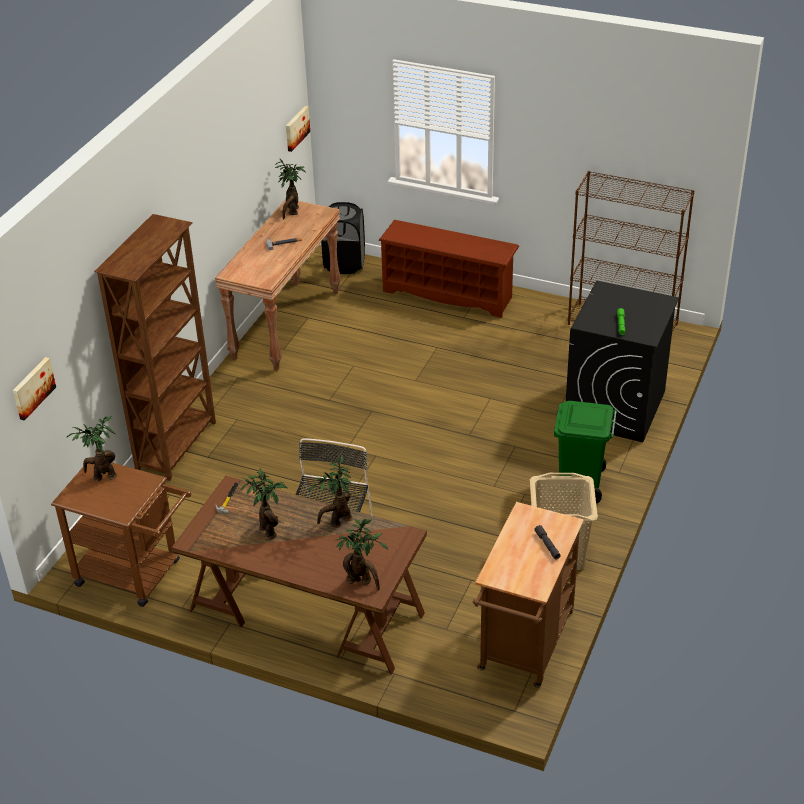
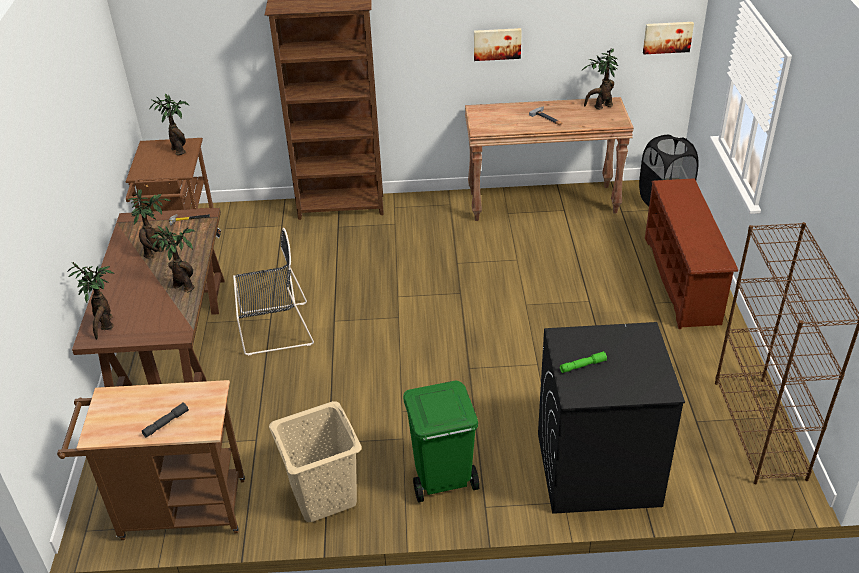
camera: 65 degrees right, 0 degrees up
picture [13,357,56,421] -> picture moved to [474,28,522,61]

